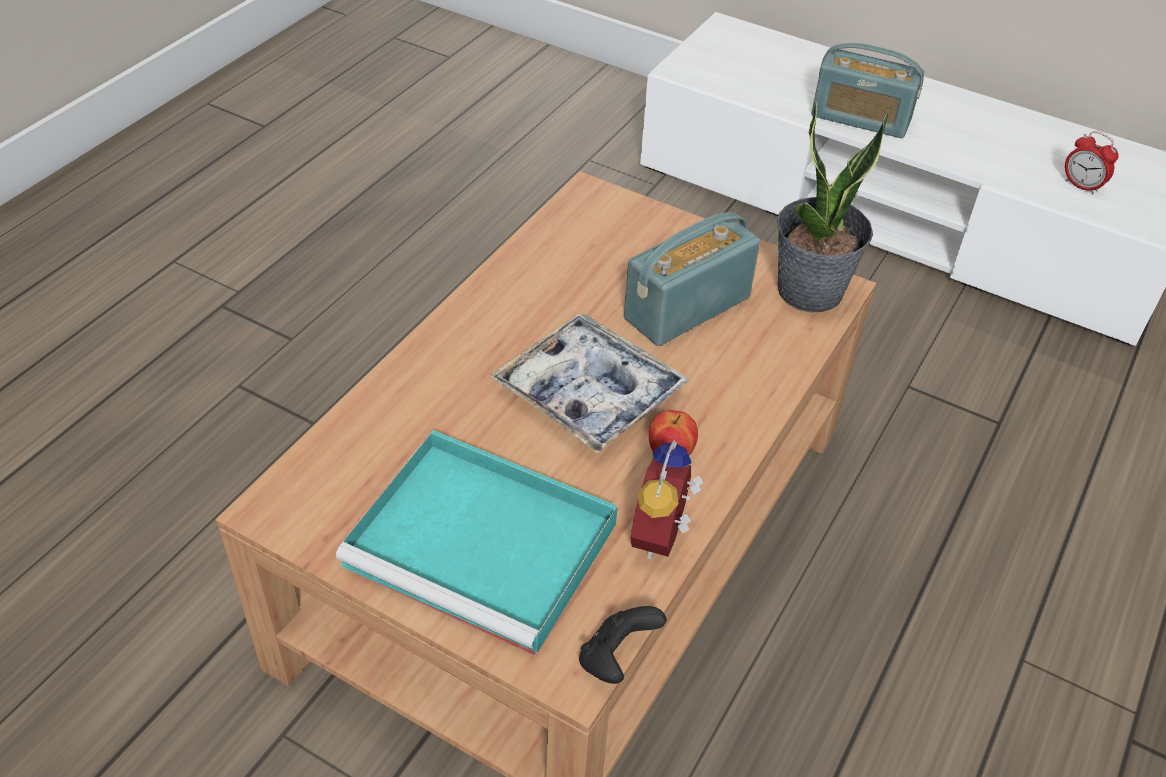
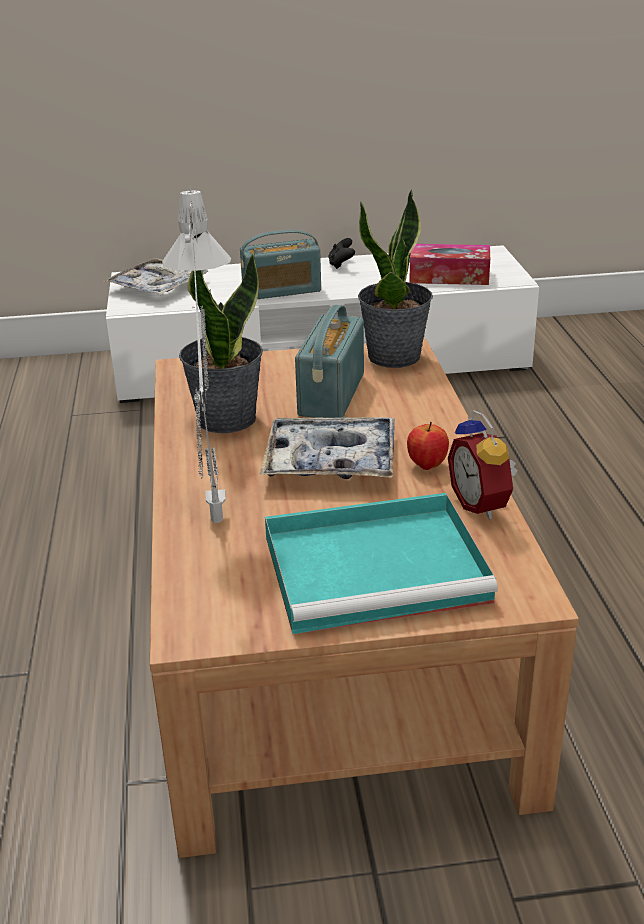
camera: 35 degrees left, 15 degrees down
black game controller [579,606,666,684] -> black game controller moved to [328,238,355,269]
alarm clock [1065,131,1119,194] -> tissue box [409,244,490,285]
none -> tray [103,258,209,295]
none -> grey table lamp [162,185,232,523]
none -> potted plant [179,253,263,433]

